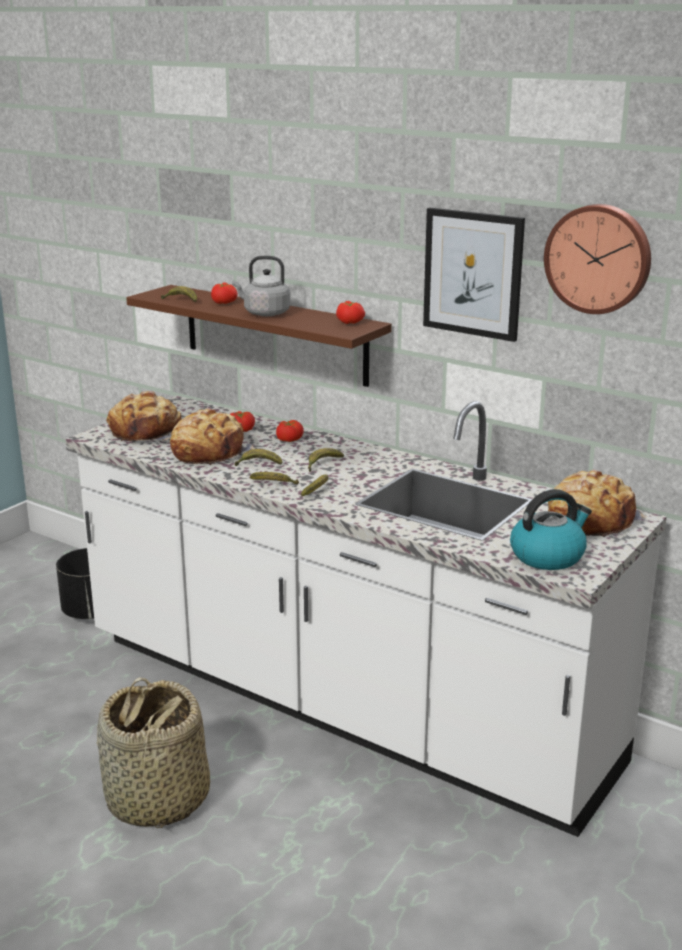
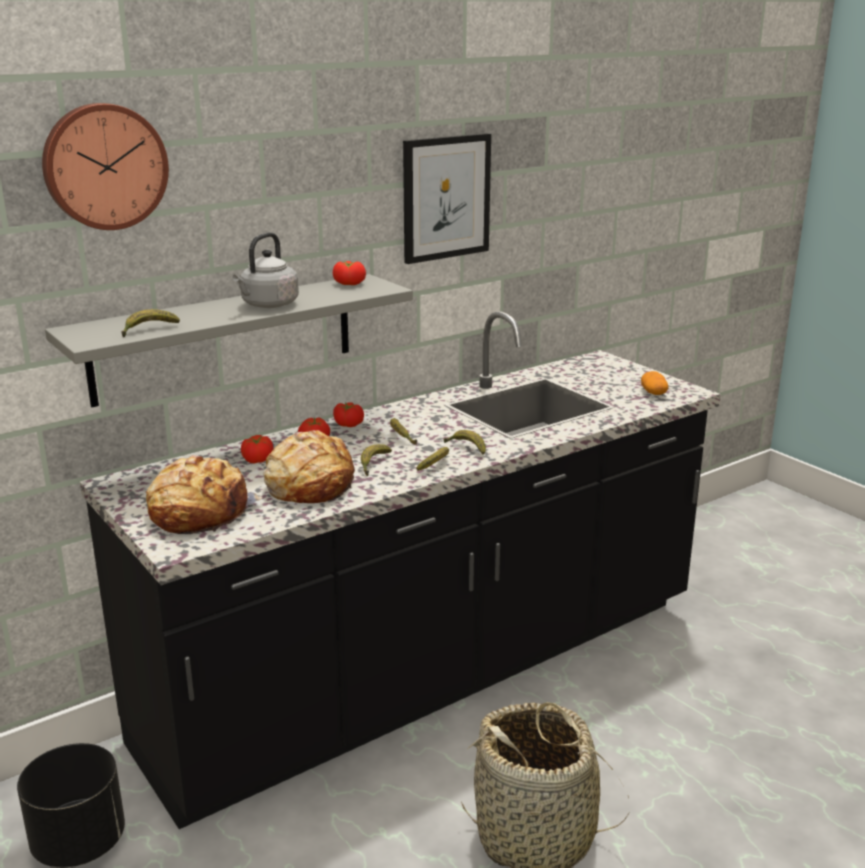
camera: 70 degrees left, 0 degrees up
white counter [66,395,667,837] -> black counter [80,311,721,829]
brown shelf [126,285,392,387] -> grey shelf [45,274,413,407]
tomato [211,283,238,304] -> tomato moved to [333,403,364,427]
kettle [510,489,592,570] -> potato [641,371,668,395]
wall clock [544,204,651,314] -> wall clock moved to [42,103,169,230]
bread [548,470,648,537] -> none

